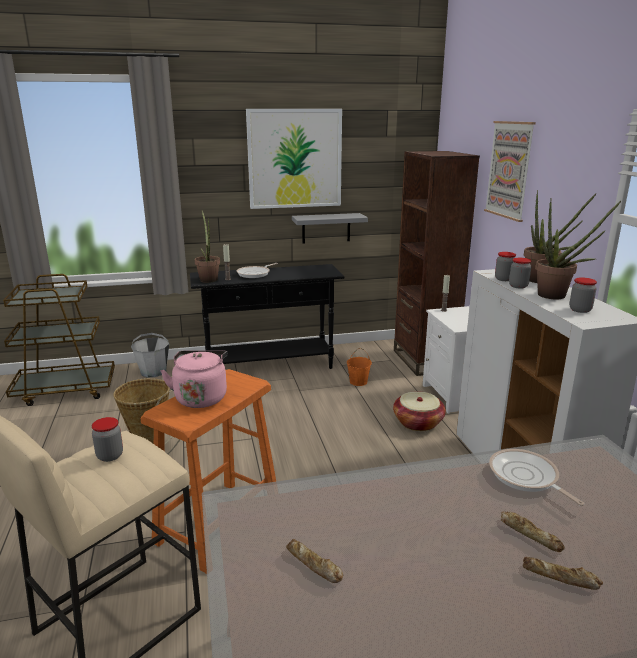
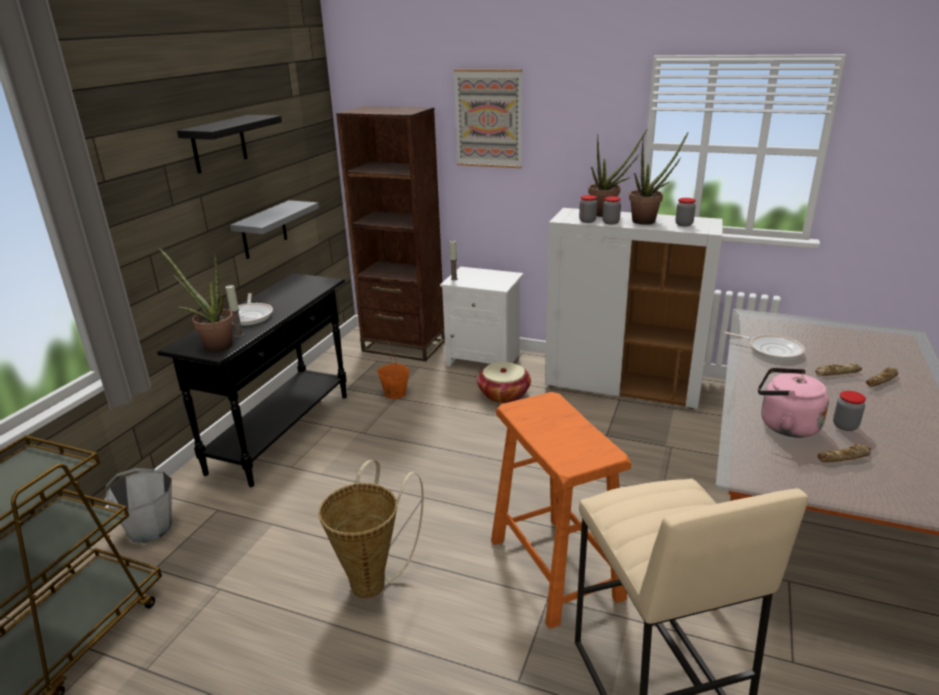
camera: 55 degrees left, 5 degrees up
jar [92,417,123,462] -> jar moved to [833,391,866,431]
pink kettle [160,351,227,408] -> pink kettle moved to [758,368,829,438]
picture [246,109,342,209] -> black shelf [177,115,282,174]
frying pan [489,449,584,506] -> frying pan turned 150 degrees counterclockwise [724,332,805,361]

